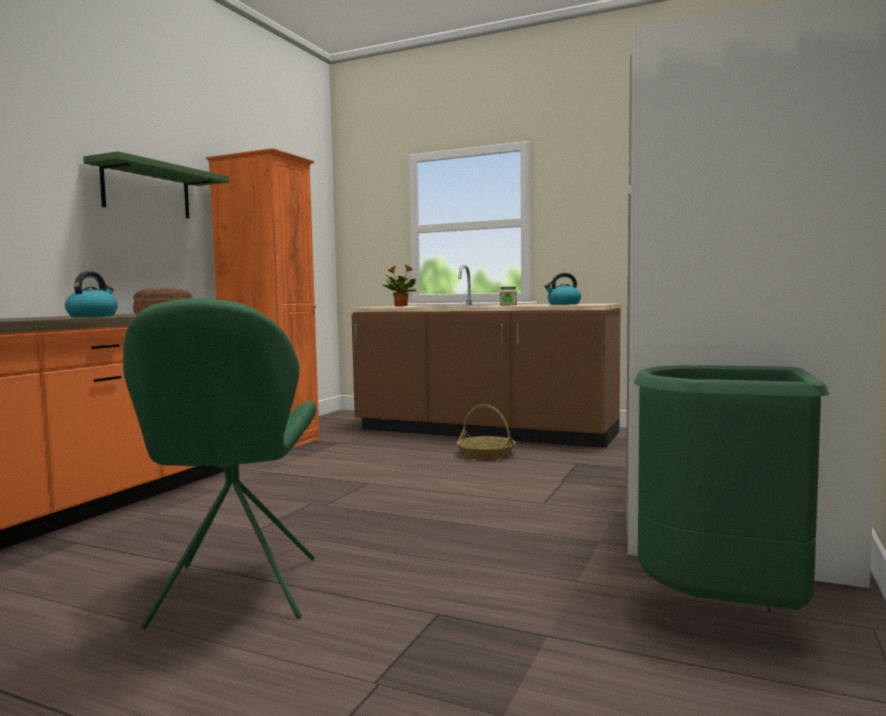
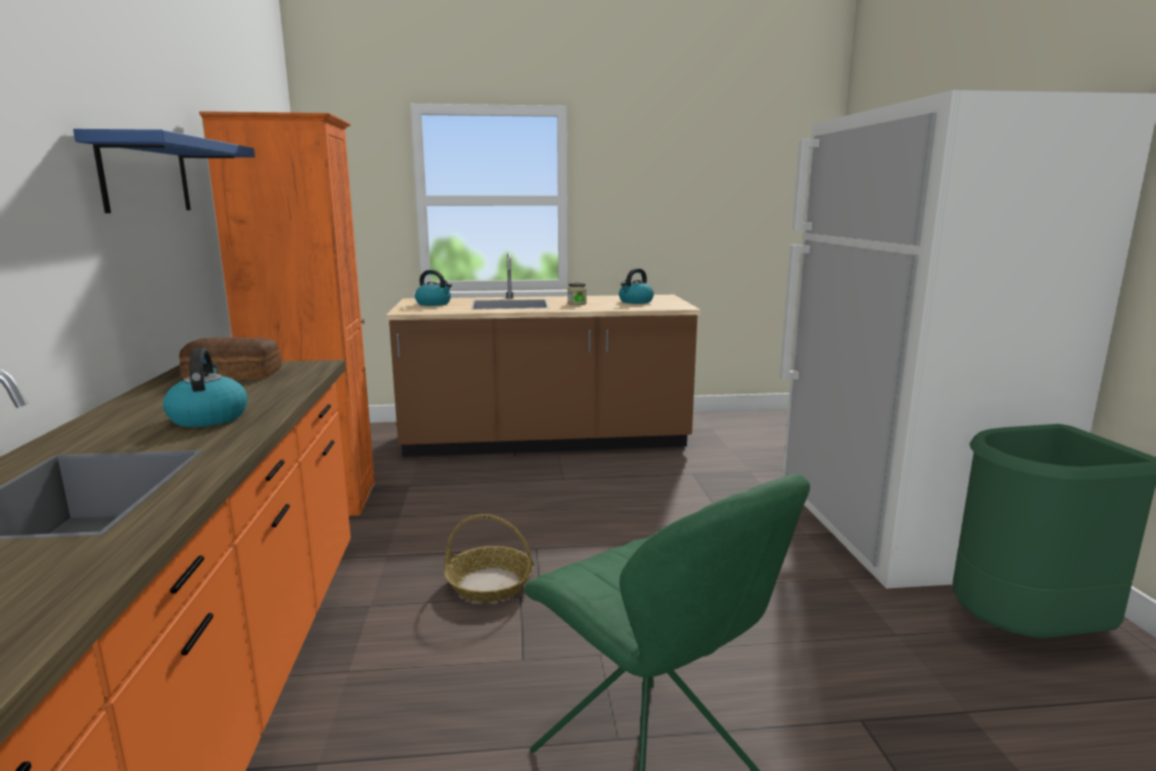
camera: 30 degrees left, 10 degrees up
green shelf [83,151,229,219] -> blue shelf [73,129,255,213]
potted plant [383,264,417,306] -> kettle [415,270,452,306]
basket [456,404,516,460] -> basket moved to [444,514,534,602]

